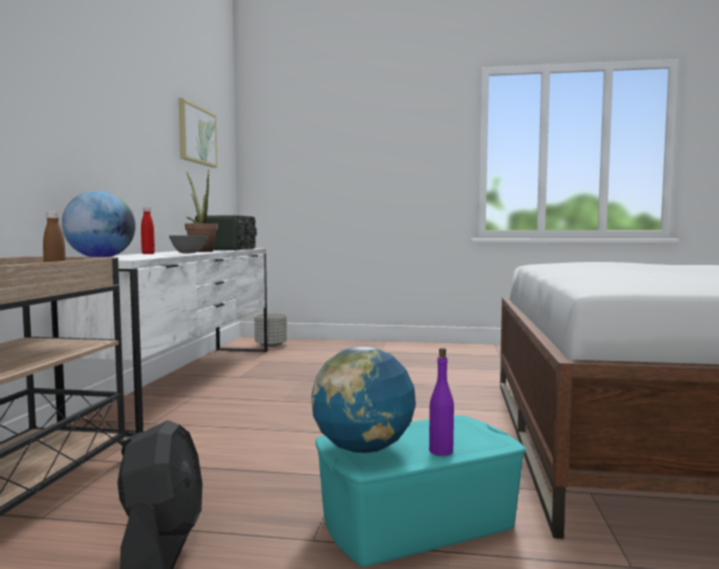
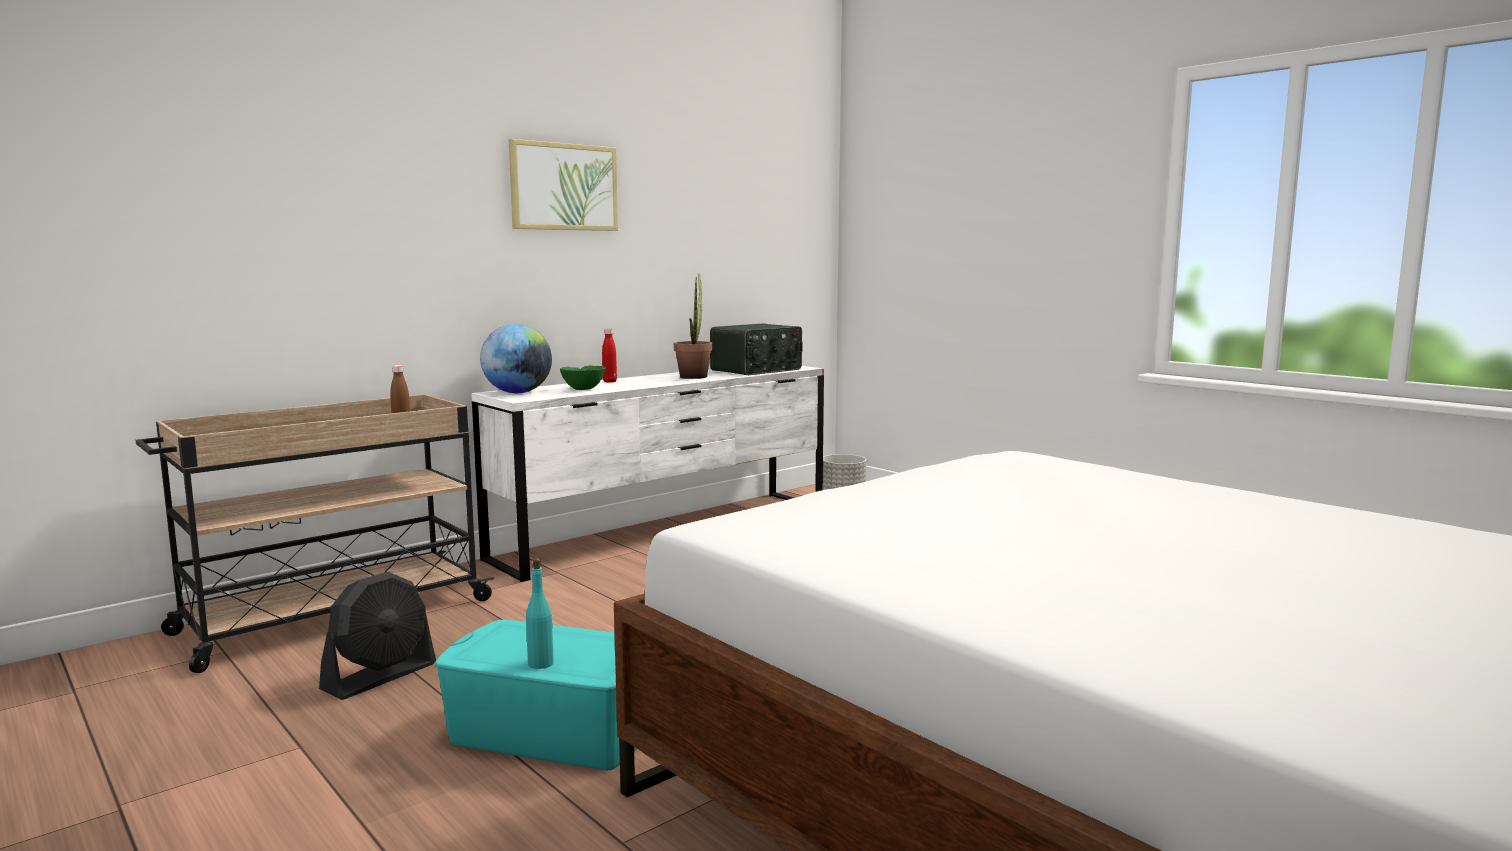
camera: 40 degrees right, 5 degrees up
grey bowl [169,235,208,254] -> none
picture [179,98,218,168] -> picture moved to [509,139,618,231]
globe [311,347,416,454] -> none
purple bottle [429,348,454,456] -> turquoise bottle [526,558,554,669]
none -> green bowl [560,365,606,390]

